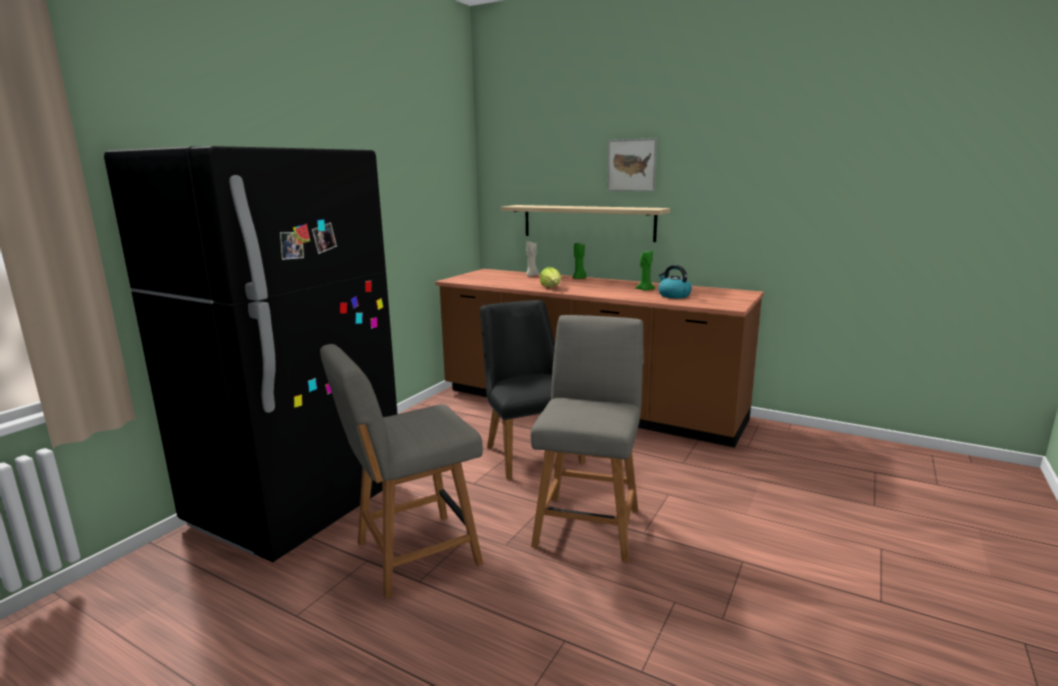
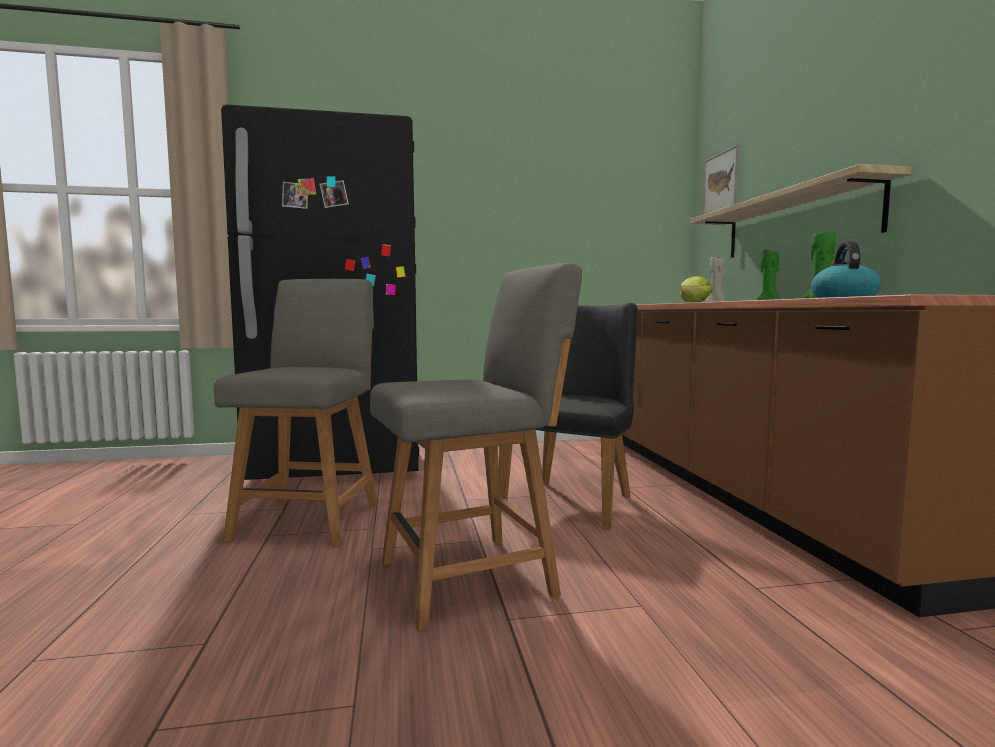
camera: 50 degrees right, 10 degrees down
grey chair [320,344,483,599] -> grey chair turned 75 degrees clockwise [214,279,378,547]
picture [607,138,657,191] -> picture moved to [702,145,740,215]

